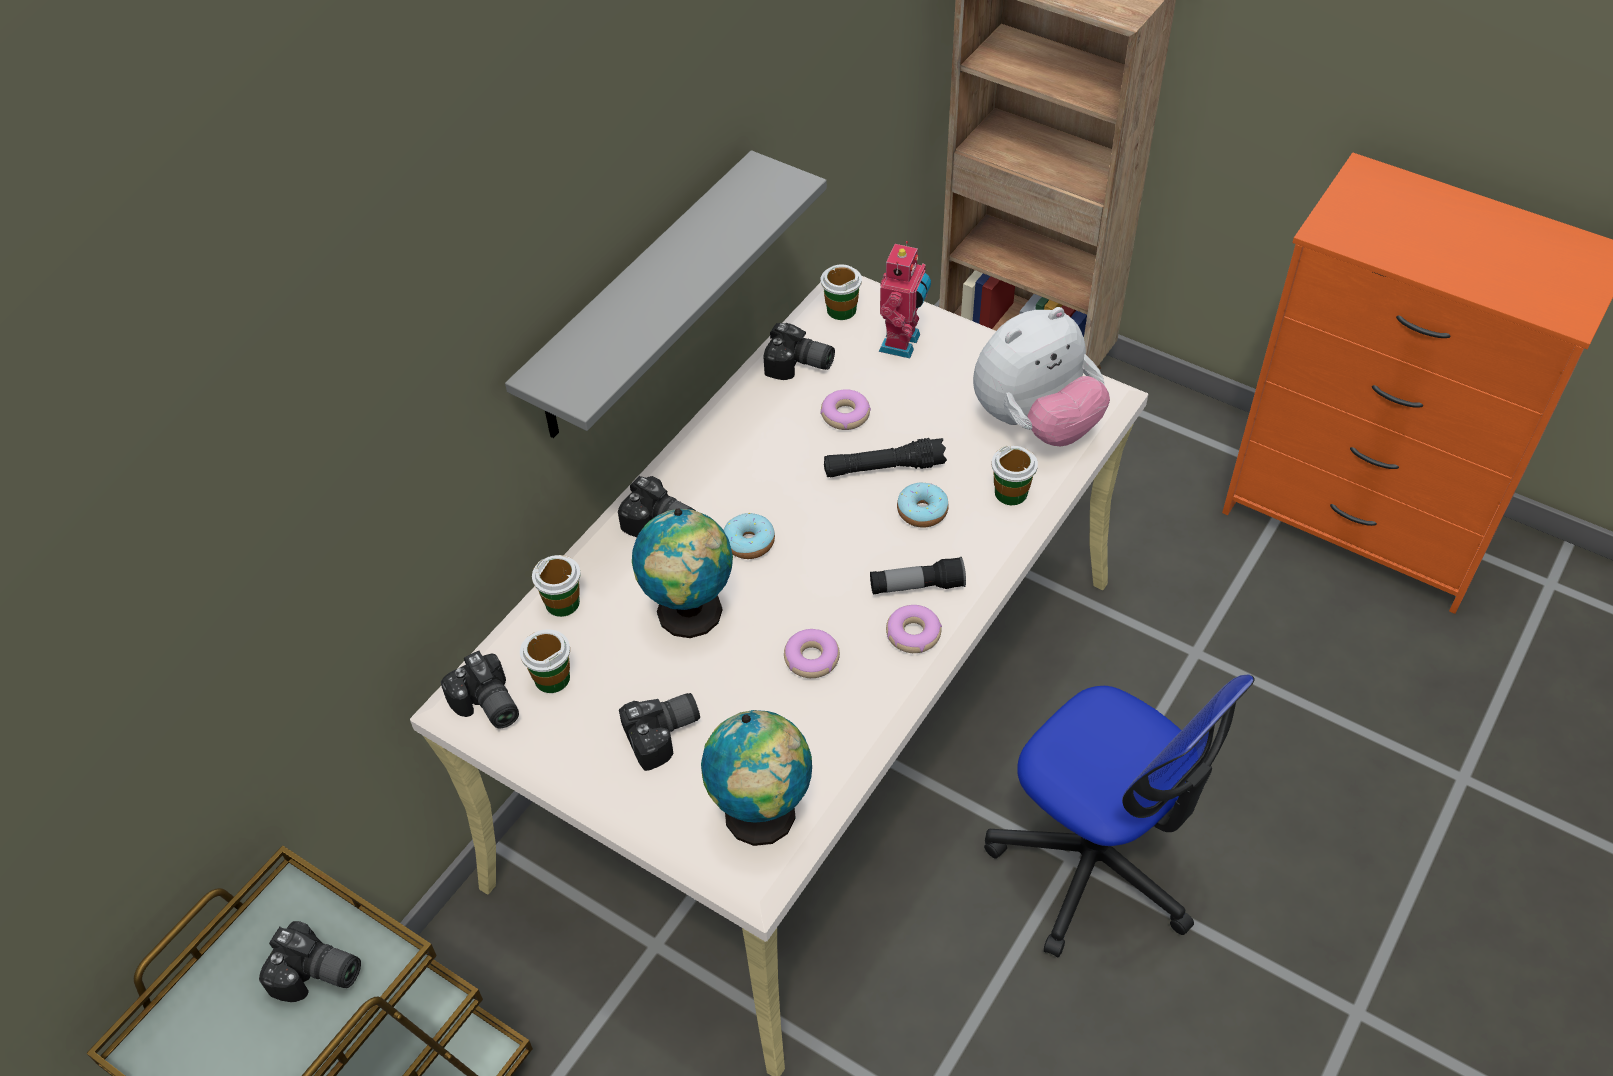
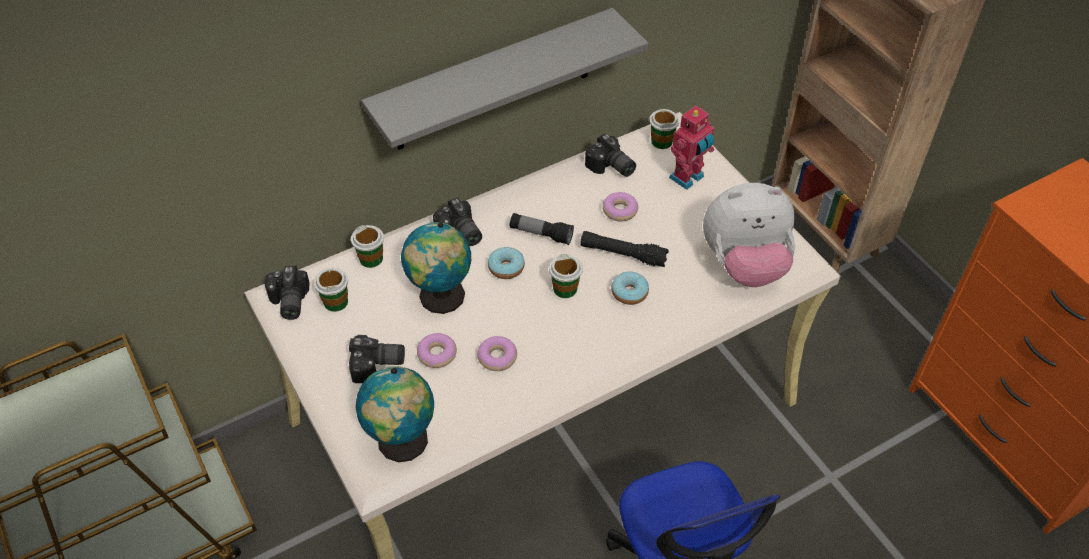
camera: 25 degrees right, 0 degrees up
camera [259,921,361,1002] -> none
flashlight [870,557,966,595] -> flashlight moved to [510,213,574,245]
donut [886,605,942,653] -> donut moved to [417,333,457,368]
cup [992,446,1038,505] -> cup moved to [549,254,583,298]

